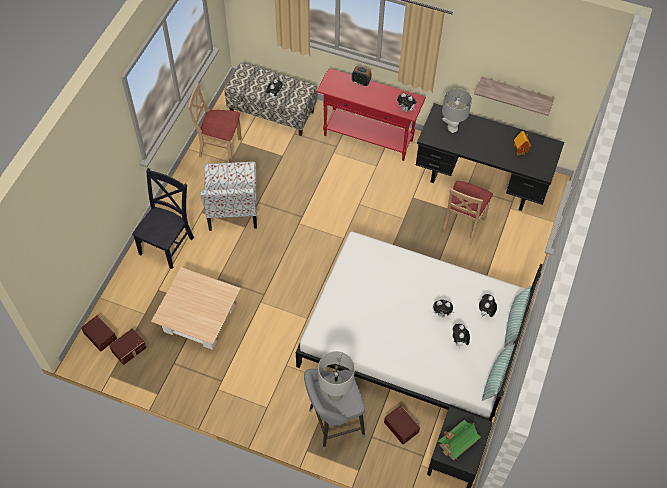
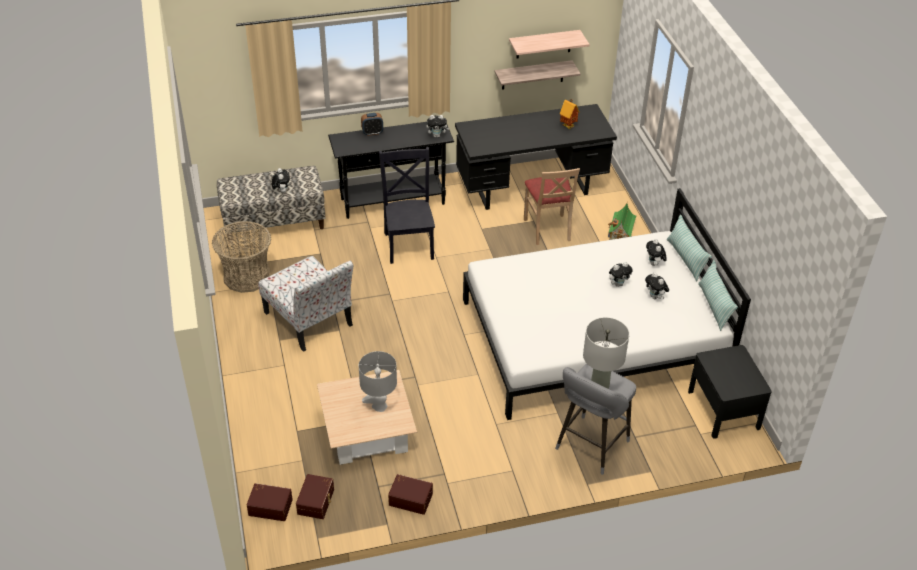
camera: 35 degrees left, 15 degrees down
black chair [132,168,194,269] -> black chair moved to [379,147,435,264]
beige chair [188,83,242,163] -> basket [212,221,271,293]
red console table [316,68,426,161] -> black console table [328,122,454,219]
brown storage box [384,405,420,444] -> brown storage box moved to [388,474,433,515]
toy house [437,419,481,461] -> toy house moved to [608,204,636,240]
grey table lamp [442,88,472,133] -> grey table lamp moved to [359,351,397,412]
none -> shelf [509,30,590,59]

